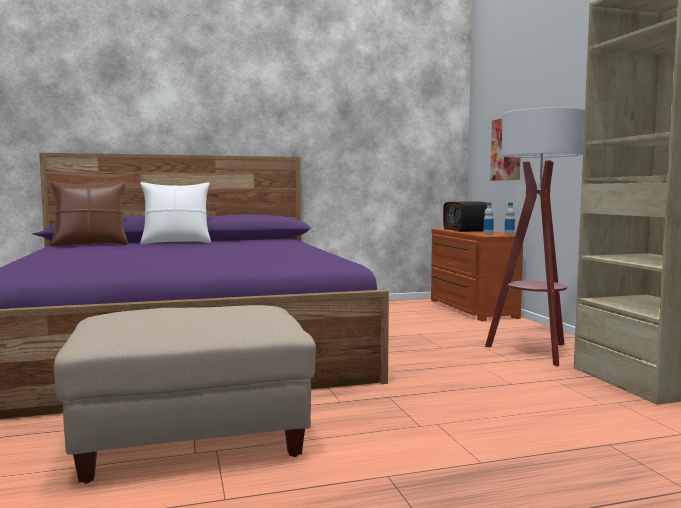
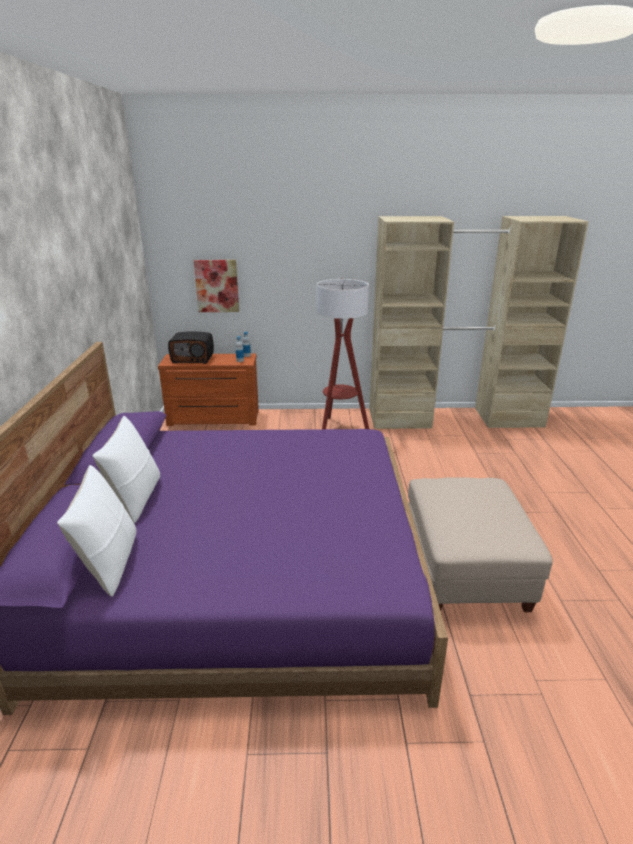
camera: 75 degrees left, 20 degrees up
brown pillow [50,181,128,247] -> white pillow [57,465,137,597]

